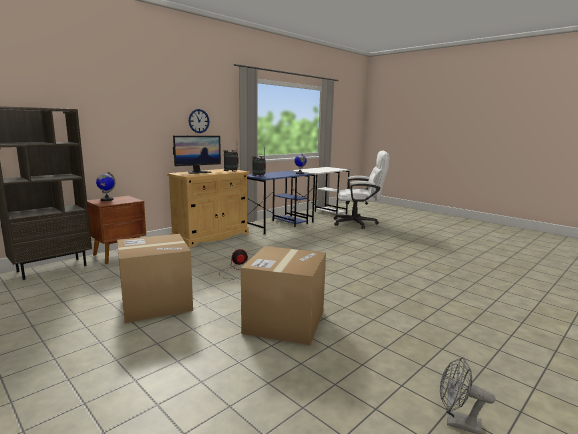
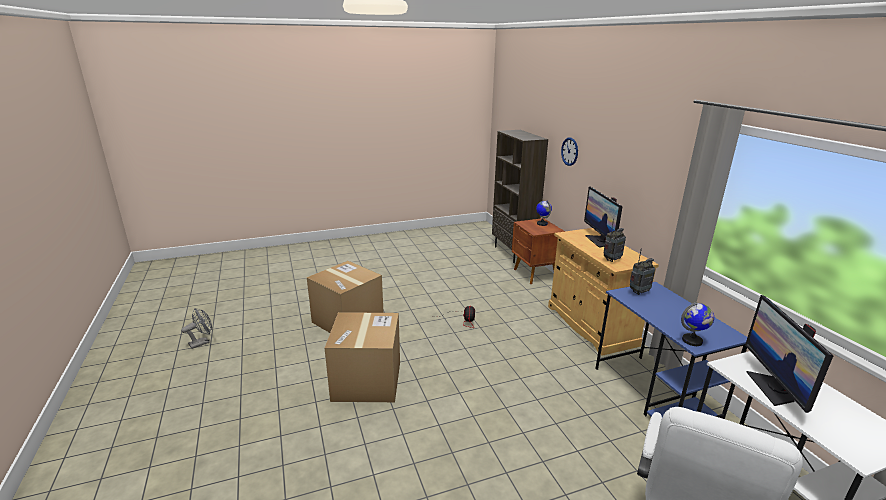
camera: 115 degrees right, 10 degrees up
cardboard box [117,234,193,323] -> cardboard box moved to [325,312,400,402]
wall clock [189,109,210,133] -> wall clock moved to [561,138,578,166]
none -> monitor [745,295,834,413]

